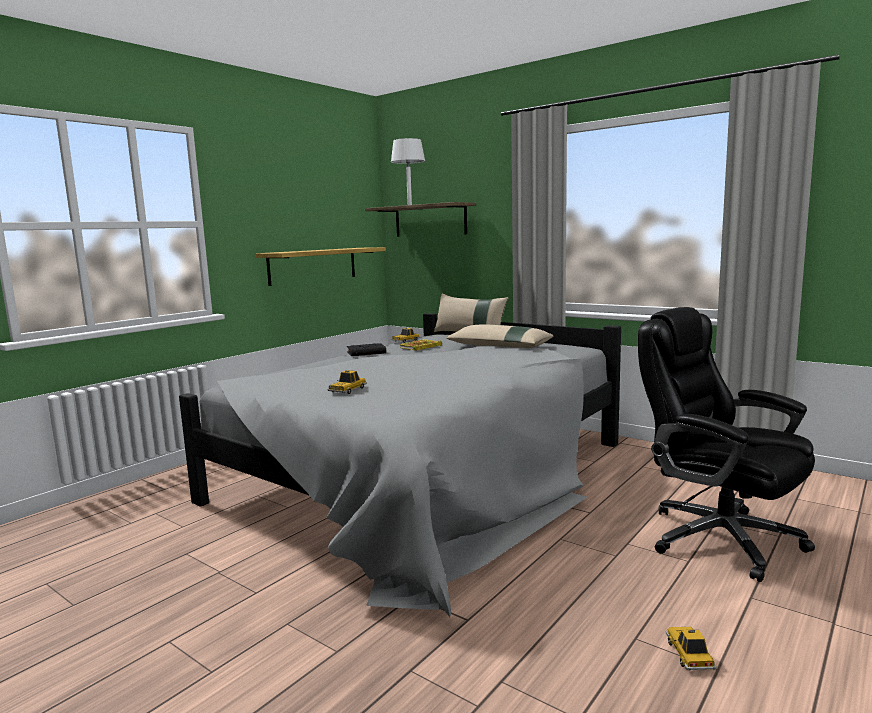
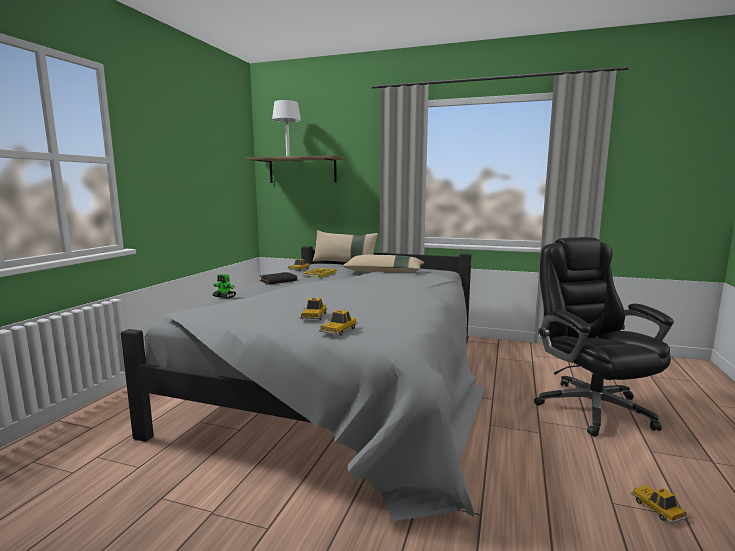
camera: 20 degrees left, 0 degrees up
shelf [256,247,386,286] -> none
black office chair [638,307,815,582] -> black office chair turned 45 degrees clockwise [534,237,674,437]
none -> toy robot [213,274,236,299]
none -> toy car [319,310,358,336]

